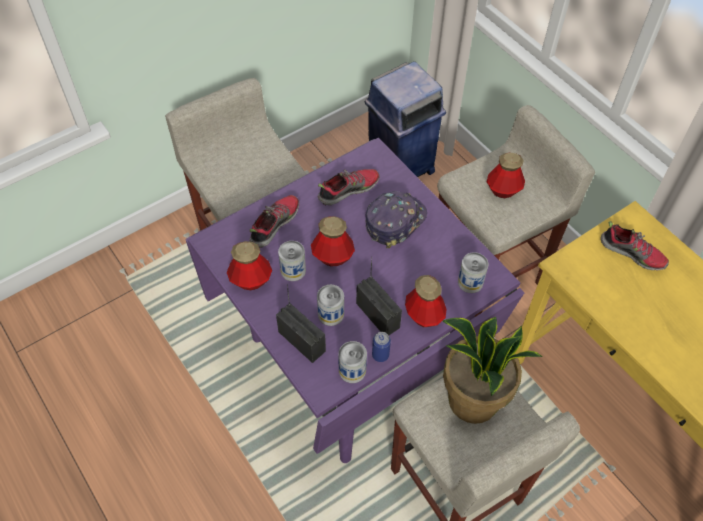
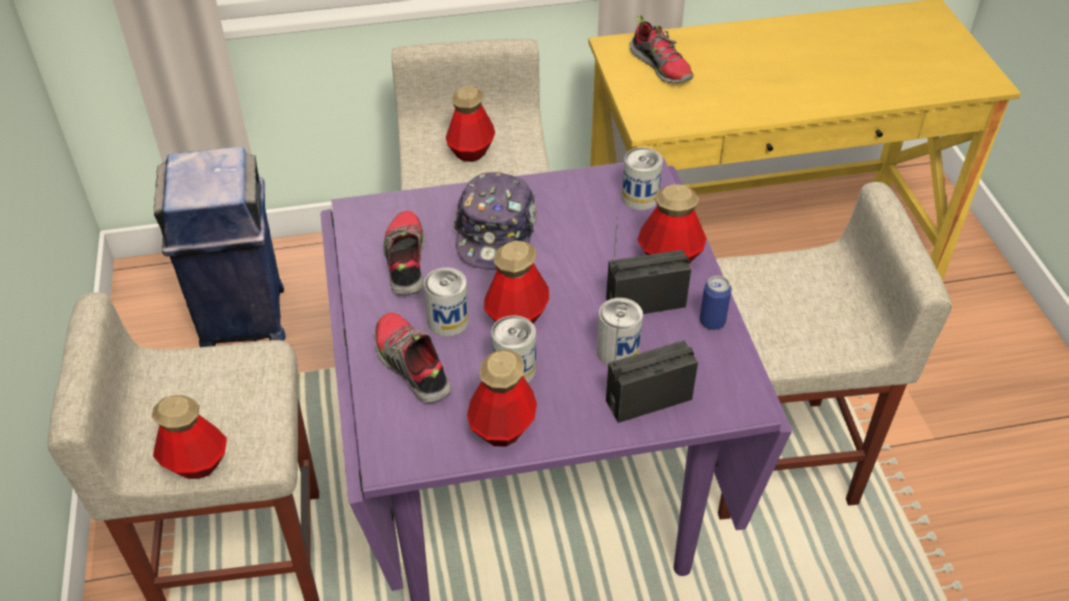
camera: 65 degrees left, 10 degrees down
can [339,341,367,383] -> can moved to [424,268,469,337]
cap [365,191,427,248] -> cap turned 150 degrees counterclockwise [454,172,537,270]
potted plant [442,317,543,424] -> none
shoe [601,221,669,271] -> shoe turned 90 degrees clockwise [629,16,694,84]
none -> bottle [152,396,227,479]

